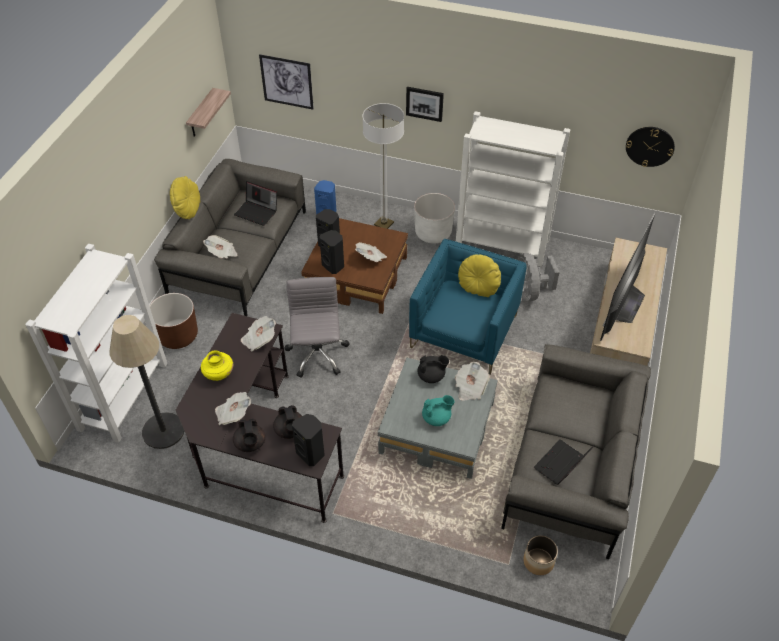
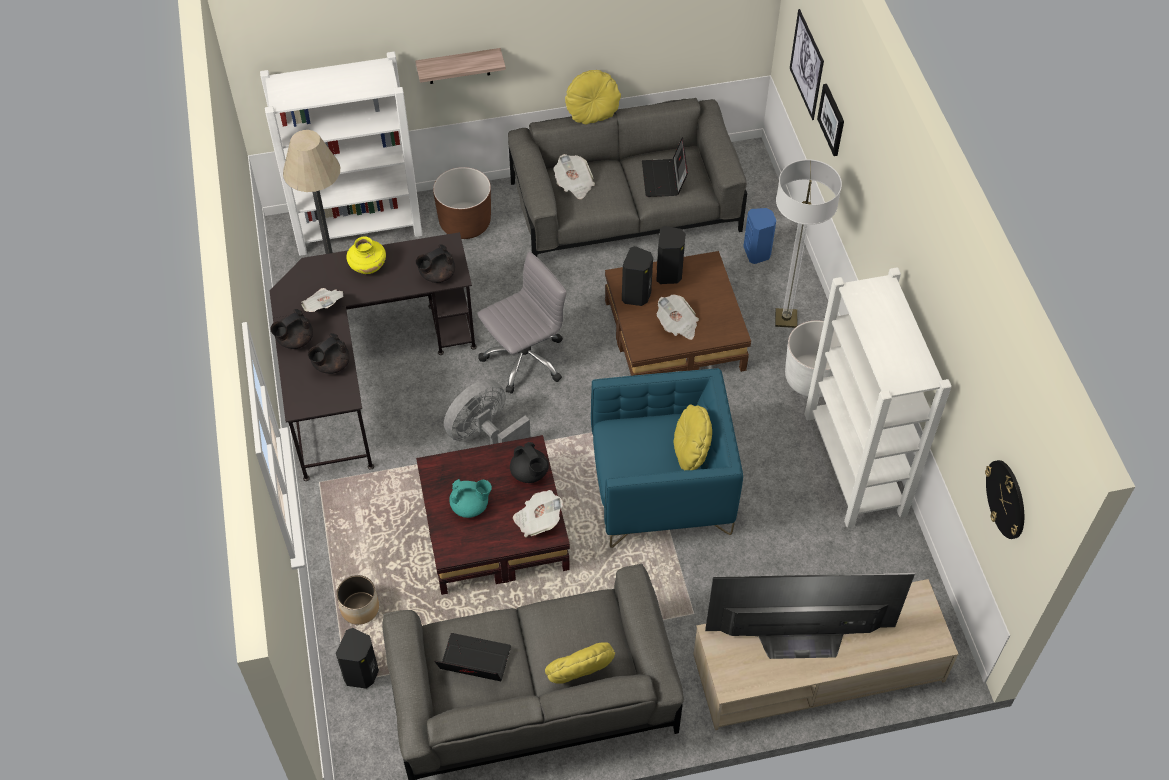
camera: 60 degrees right, 5 degrees up
shelf [186,88,231,137] -> shelf moved to [415,48,506,84]
newspaper [241,316,276,351] -> black teapot [415,244,455,283]
black speaker [292,414,325,466] -> black speaker moved to [336,628,379,689]
grey coffee table [378,358,498,479] -> brown coffee table [416,435,570,595]
picture [406,87,444,122] -> picture moved to [817,84,844,156]
turquoise teapot [422,395,454,426] -> turquoise teapot turned 45 degrees counterclockwise [449,479,492,518]
grey fan [518,253,560,301] -> grey fan moved to [444,379,531,445]
planter [523,535,558,575] -> planter moved to [336,575,379,625]
none -> yellow pillow [545,642,615,684]

